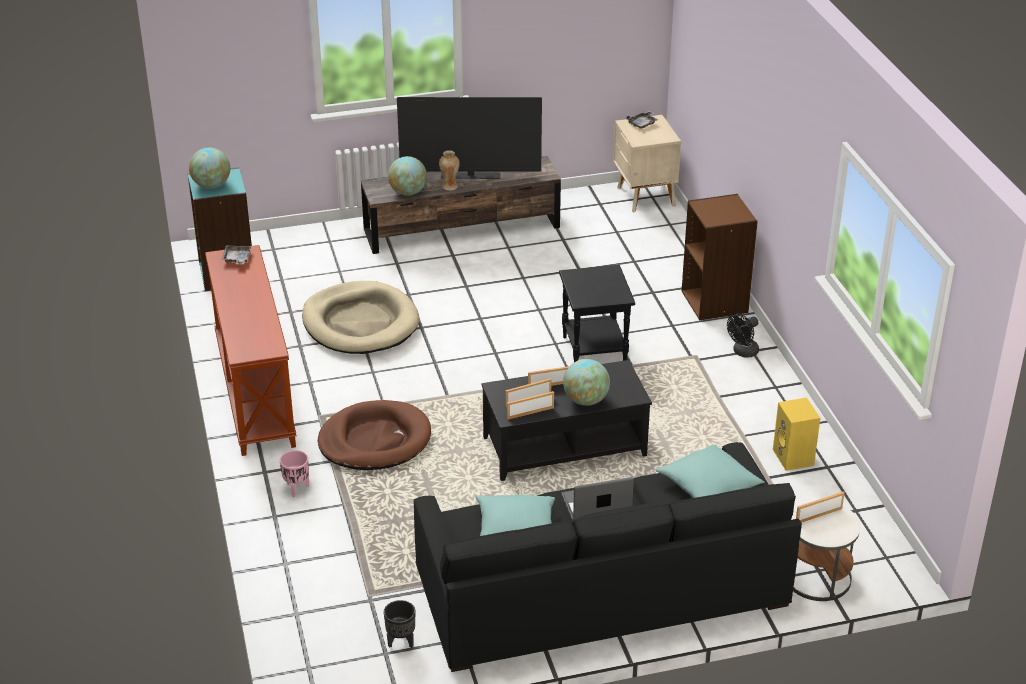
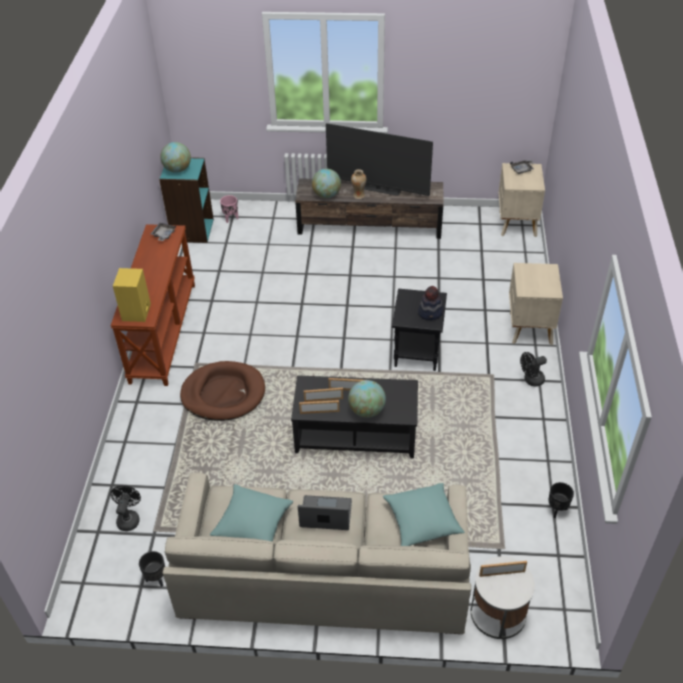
camera: 20 degrees right, 10 degrees up
pink planter [280,450,309,497] -> pink planter moved to [220,195,238,223]
beige dog bed [302,281,420,354] -> none
black sofa [414,442,802,672] -> beige sofa [163,473,471,634]
brown bookcase [682,194,758,321] -> beige nightstand [509,263,563,345]
yellow speaker [773,397,820,471] -> yellow speaker moved to [113,268,151,322]
none -> black fan [110,485,141,531]
none -> hat [418,286,443,320]
none -> black planter [548,482,574,518]

